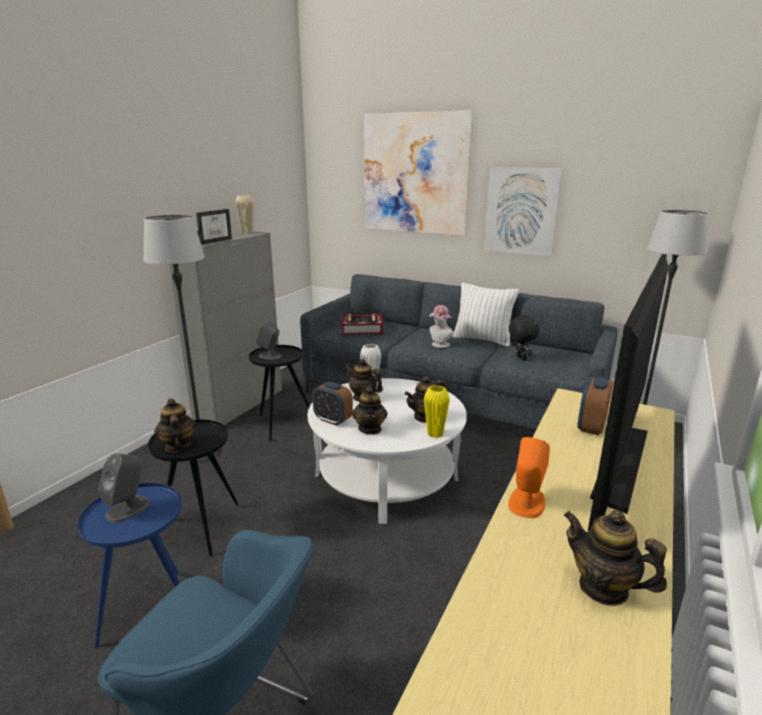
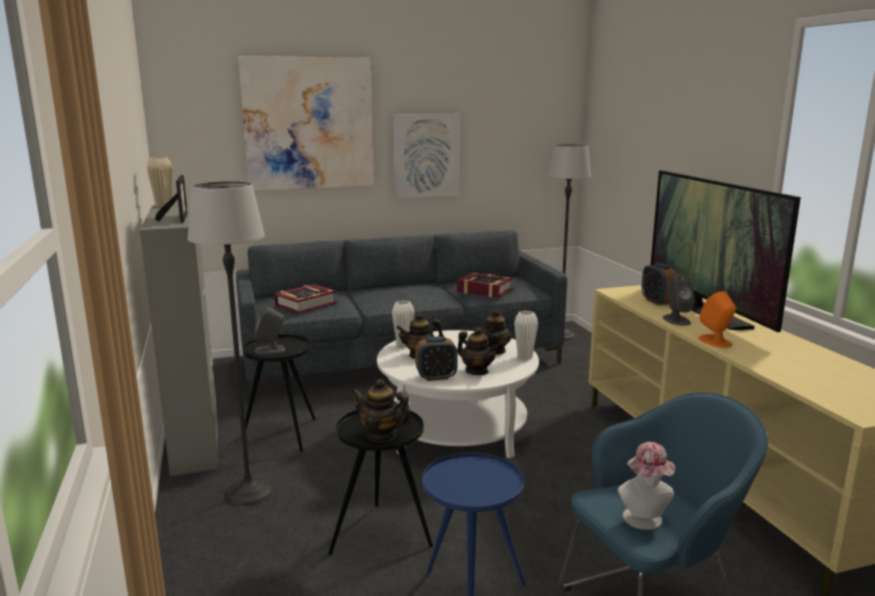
camera: 45 degrees left, 5 degrees down
grey speaker [99,453,150,523] -> grey speaker moved to [663,274,695,326]
yellow vase [424,385,450,438] -> white vase [514,311,538,360]
hat [429,305,454,348] -> hat moved to [617,442,675,530]
white pillow [453,283,519,347] -> none
black plush toy [509,314,540,361] -> book [457,272,513,298]
teapot [563,510,667,606] -> none

